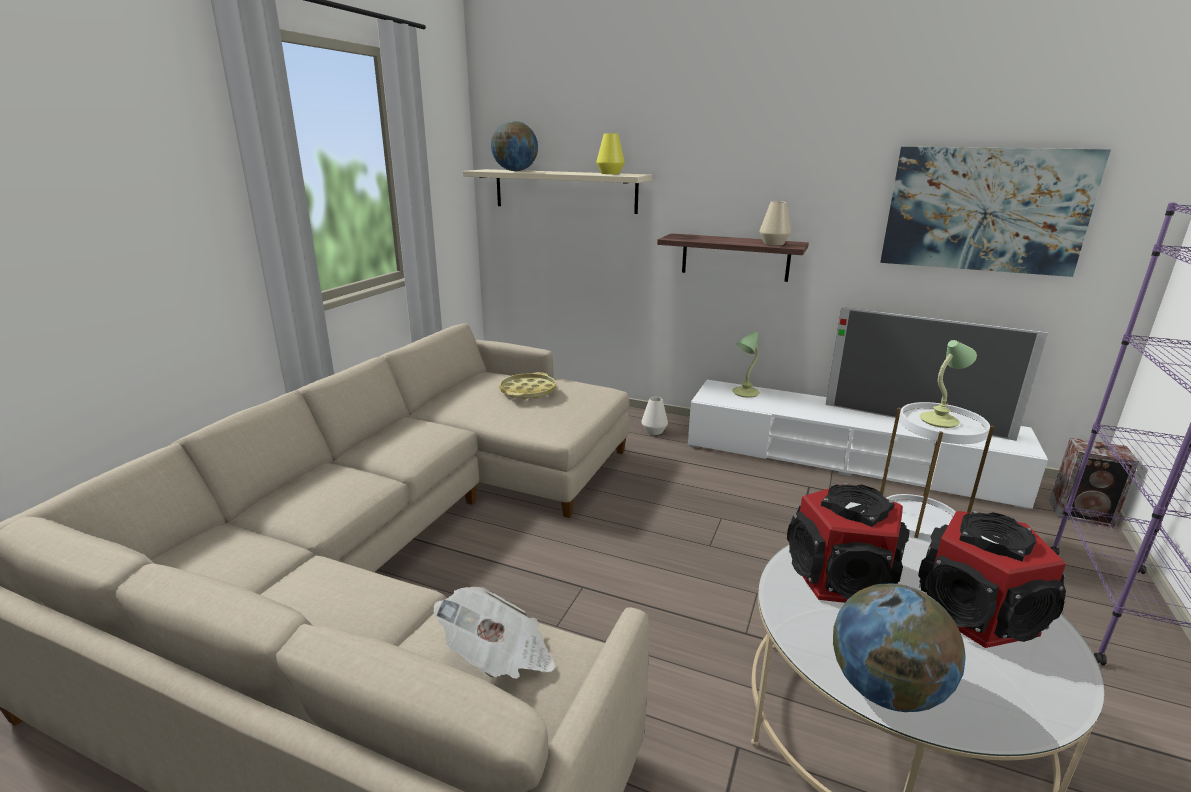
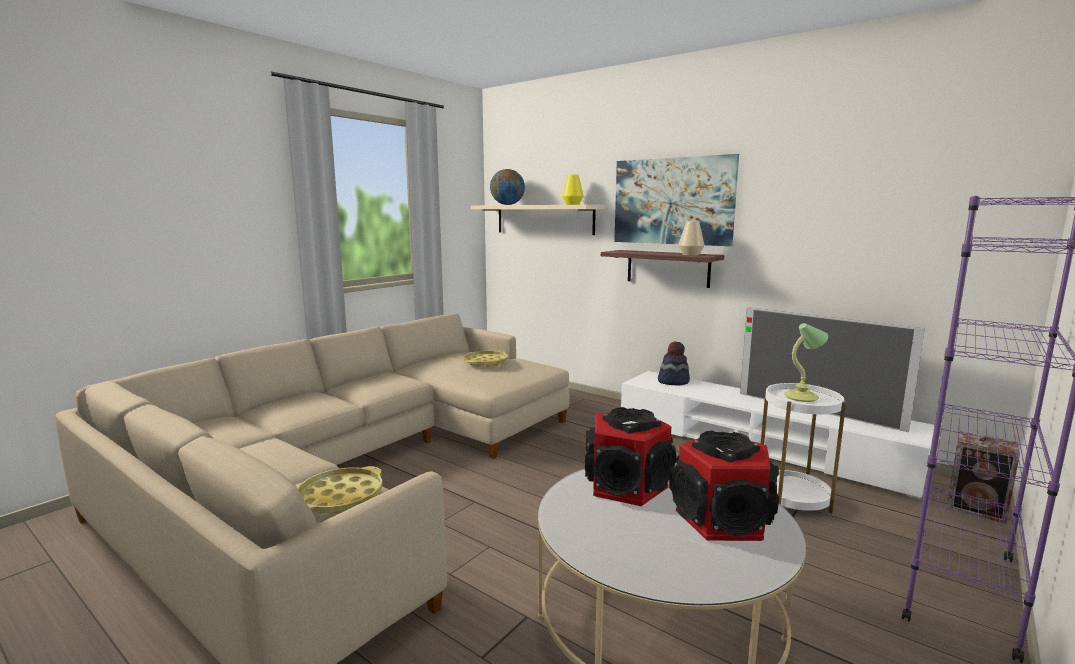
camera: 15 degrees right, 10 degrees down
newspaper [434,587,556,679] -> yellow tray [298,466,383,514]
white vase [641,397,668,435] -> none
table lamp [733,331,760,398] -> hat [658,342,690,386]
globe [833,584,966,712] -> none
picture [880,147,1111,277] -> picture moved to [614,154,739,246]

